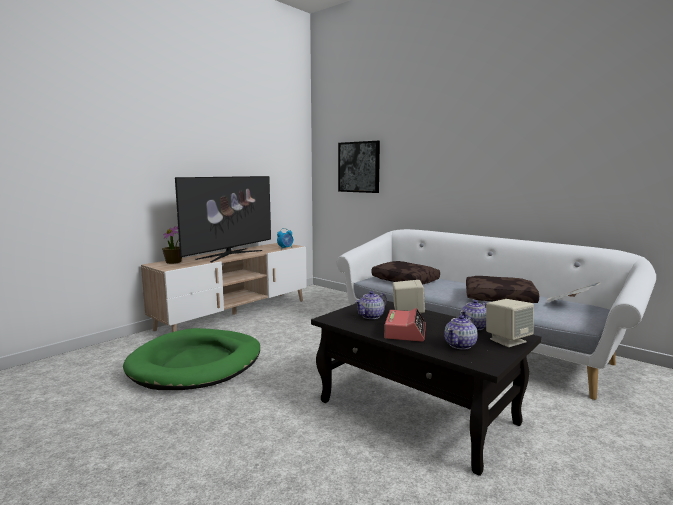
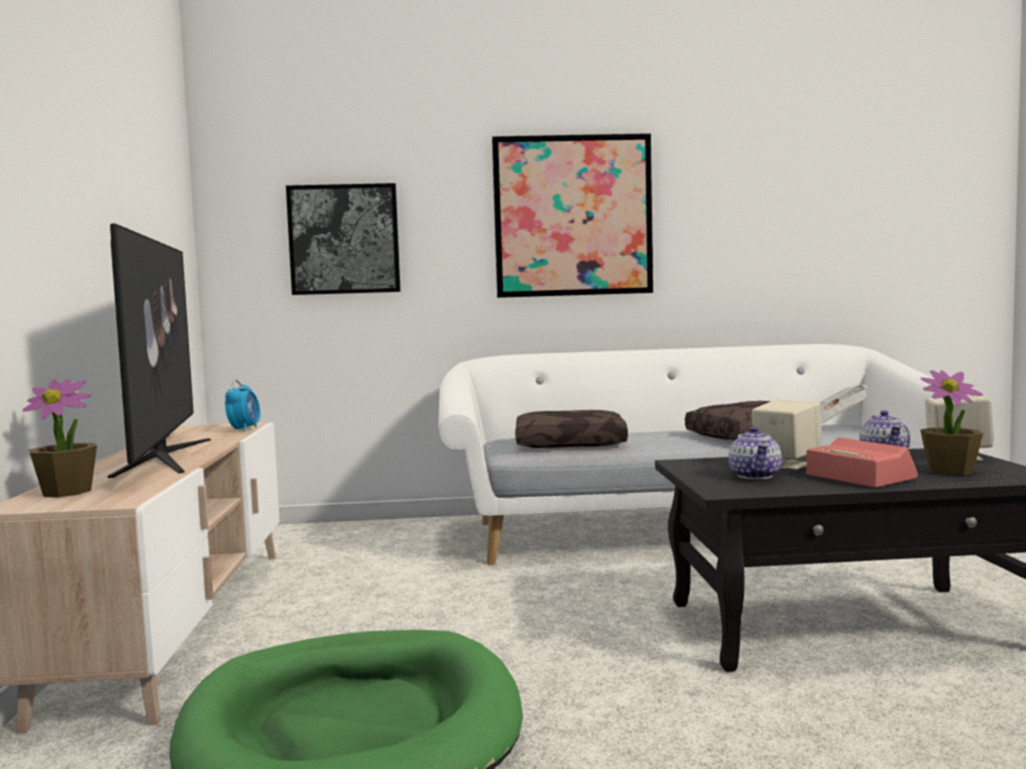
camera: 45 degrees left, 5 degrees down
teapot [444,315,478,350] -> potted plant [920,370,983,475]
none -> picture [492,133,653,298]

